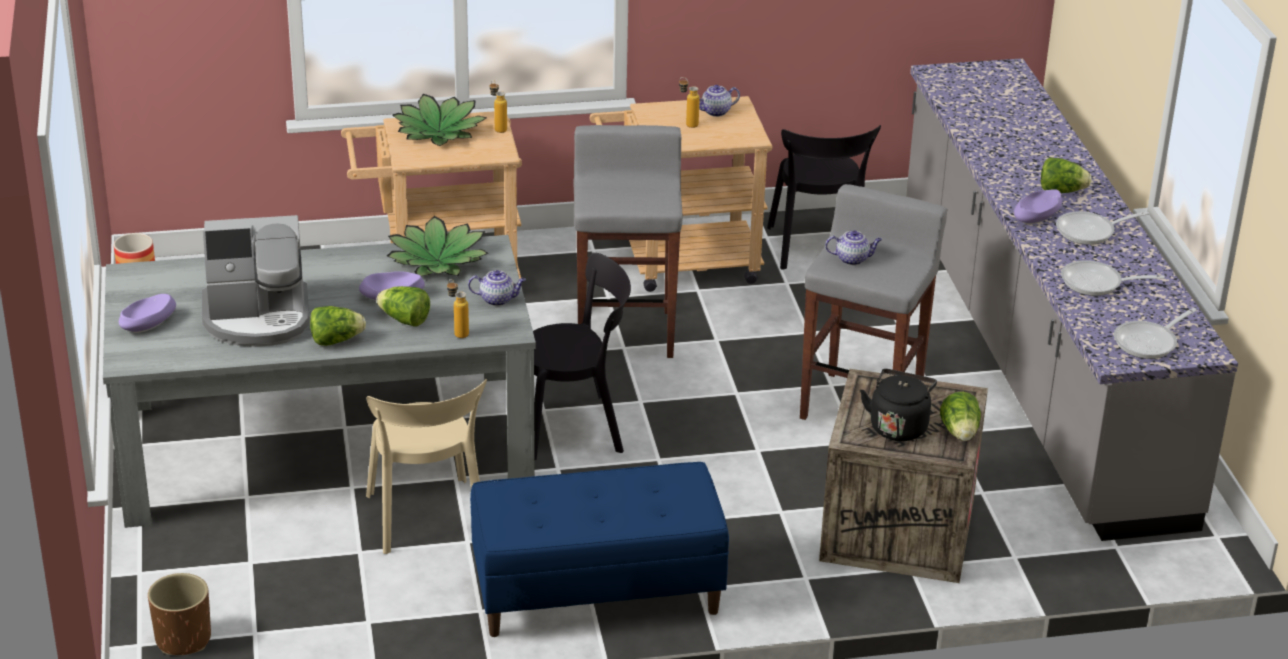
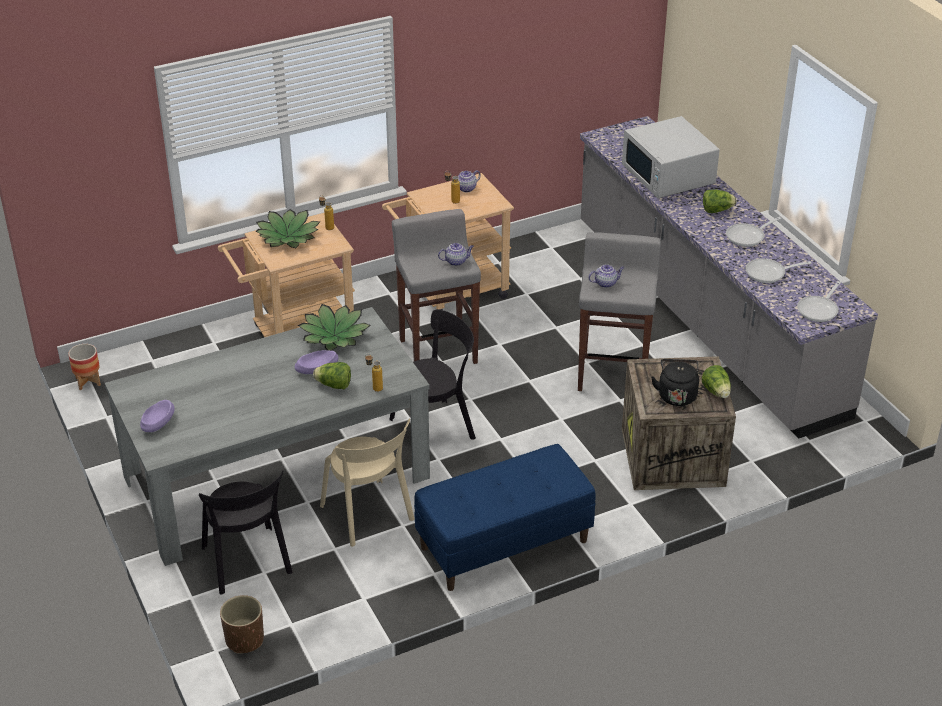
camera: 15 degrees left, 5 degrees up
coffee machine [202,215,309,347] -> none
lettuce [310,306,366,346] -> none
teapot [468,270,526,306] -> teapot moved to [438,243,474,266]
black chair [767,125,881,270] -> black chair moved to [199,470,293,595]
purple bowl [1014,189,1062,224] -> none
none -> white microwave [622,116,720,198]

